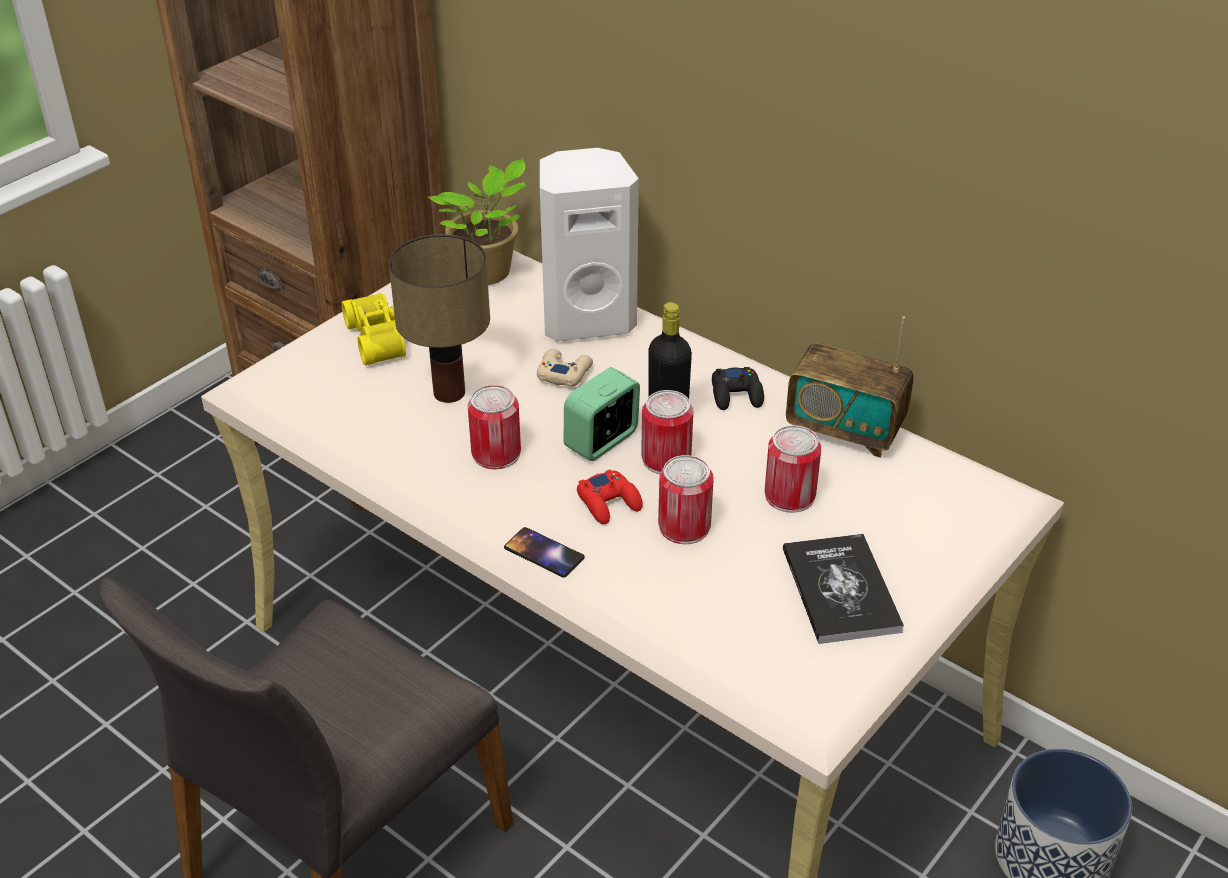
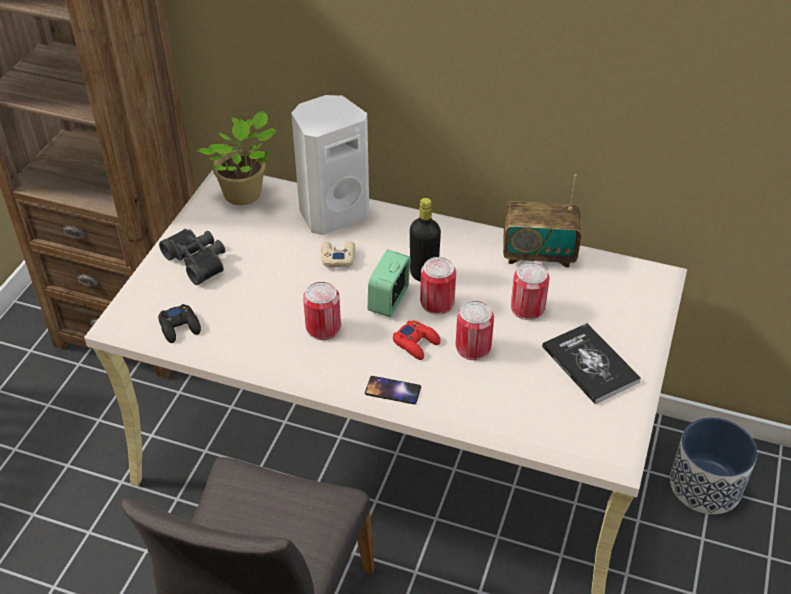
camera: 20 degrees left, 5 degrees up
yellow binoculars [341,293,406,366] -> black binoculars [159,229,225,285]
table lamp [389,234,490,403] -> none
black game controller [712,367,764,410] -> black game controller moved to [158,304,201,343]

